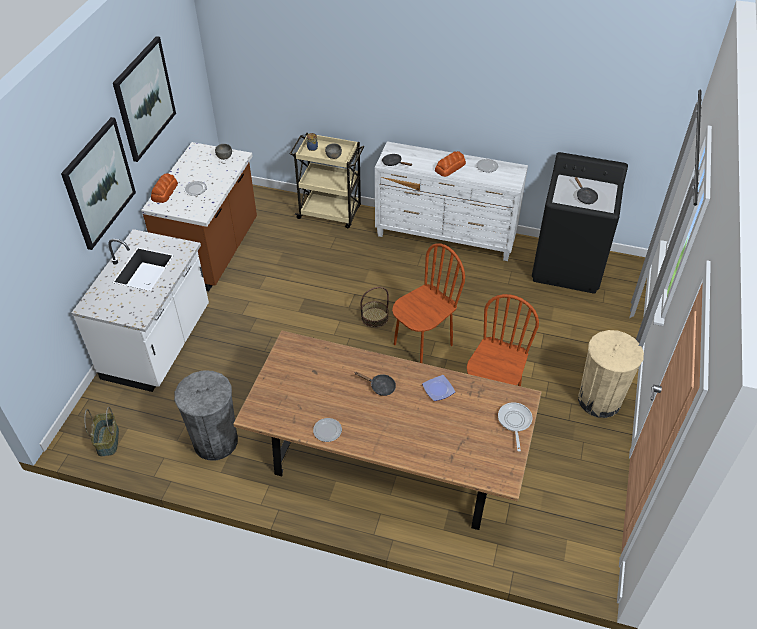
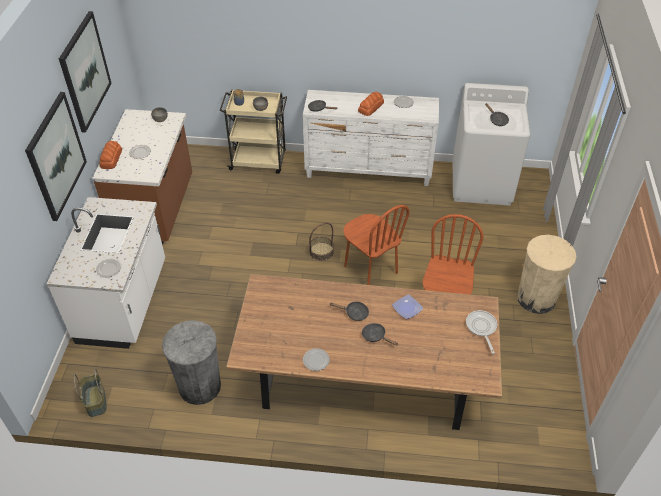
camera: 10 degrees left, 0 degrees up
brown chair [392,243,465,363] -> brown chair turned 105 degrees clockwise [344,205,410,285]
black washing machine [532,152,628,294] -> white washing machine [453,83,530,205]
none -> plate [96,259,121,277]
none -> black frying pan [362,323,398,346]

